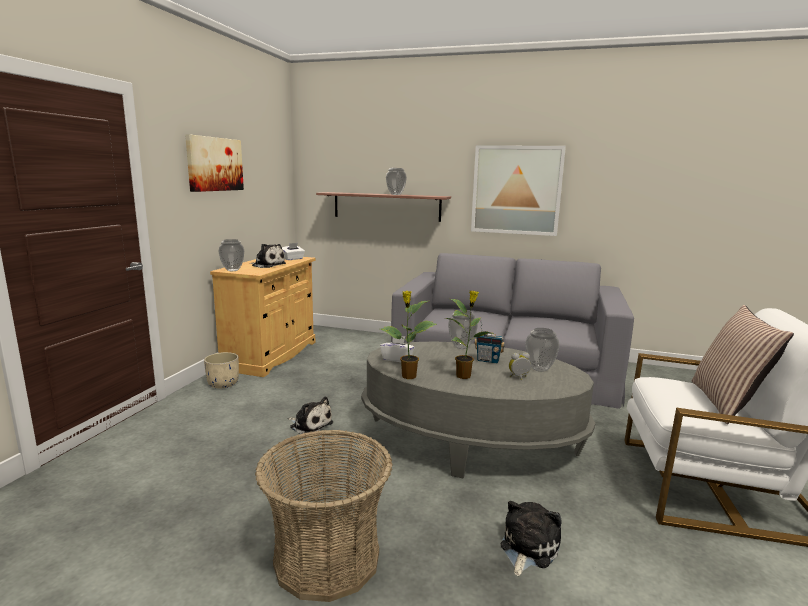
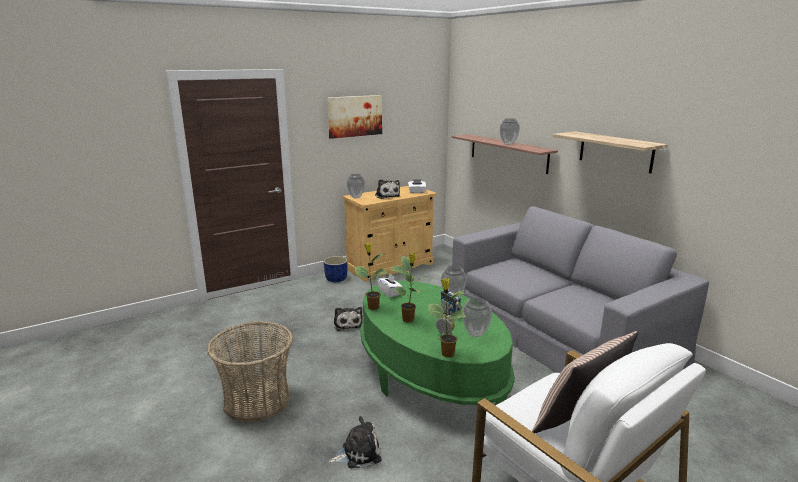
camera: 40 degrees right, 5 degrees up
beige planter [204,352,239,389] -> blue planter [324,256,347,282]
grey coffee table [361,341,595,478] -> green coffee table [360,281,515,405]
picture [471,145,566,236] -> shelf [553,131,668,173]
none -> potted plant [428,278,466,357]

